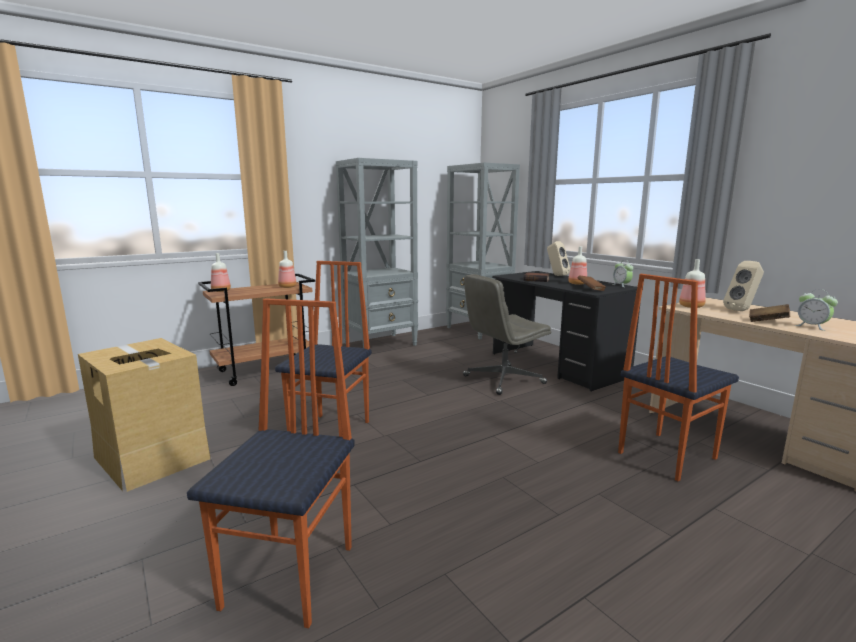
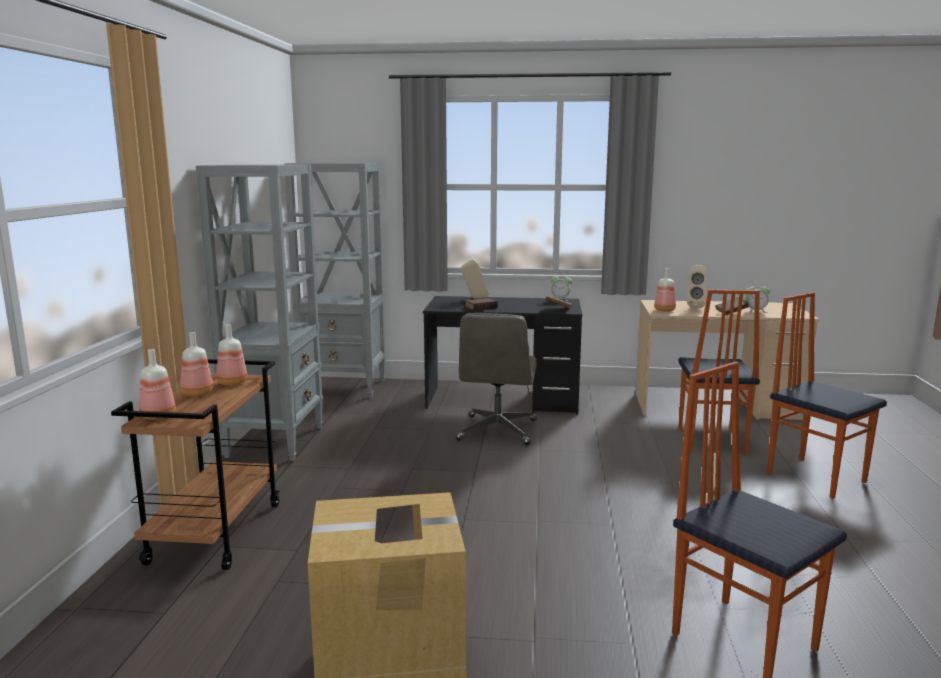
camera: 50 degrees left, 0 degrees up
chair [275,261,372,437] -> chair moved to [767,292,887,499]
bottle [568,246,587,285] -> bottle moved to [180,332,213,397]

